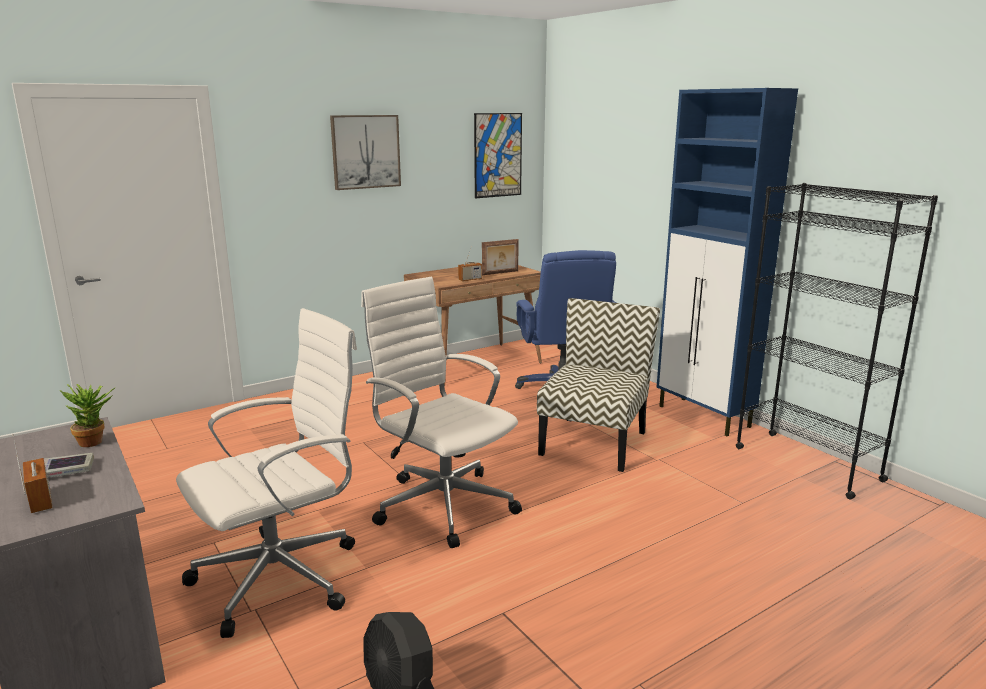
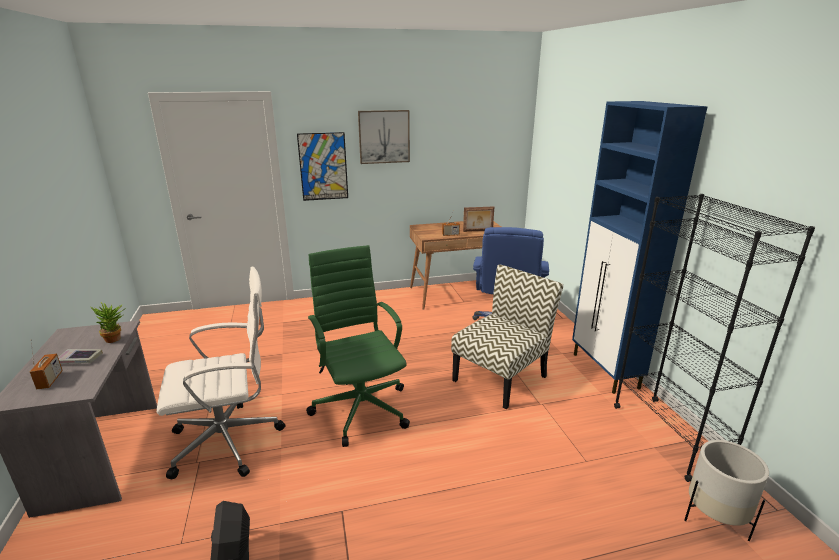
camera: 20 degrees right, 5 degrees up
white office chair [361,277,522,548] -> green office chair [306,245,410,447]
picture [474,113,522,198] -> picture moved to [297,132,348,201]
none -> white planter [685,440,769,541]

